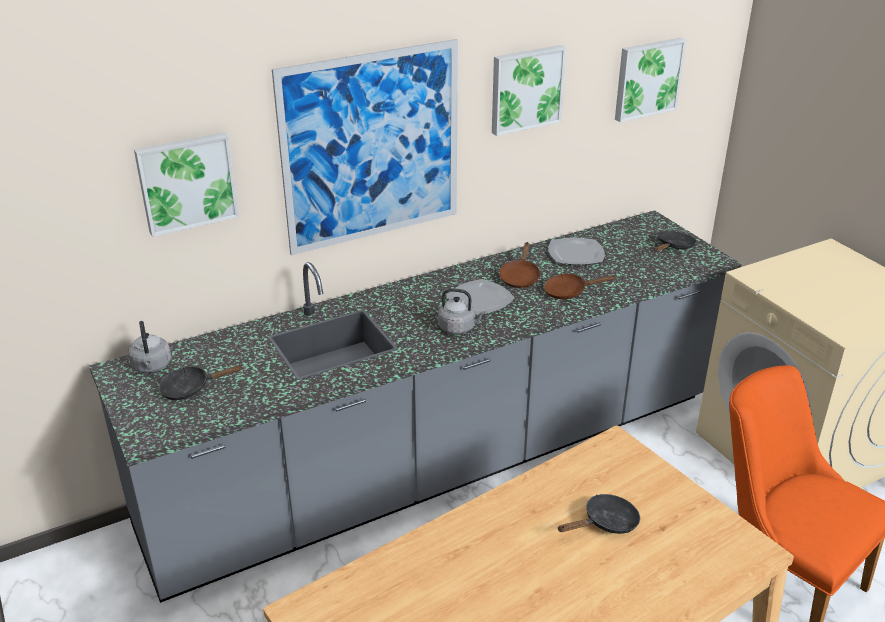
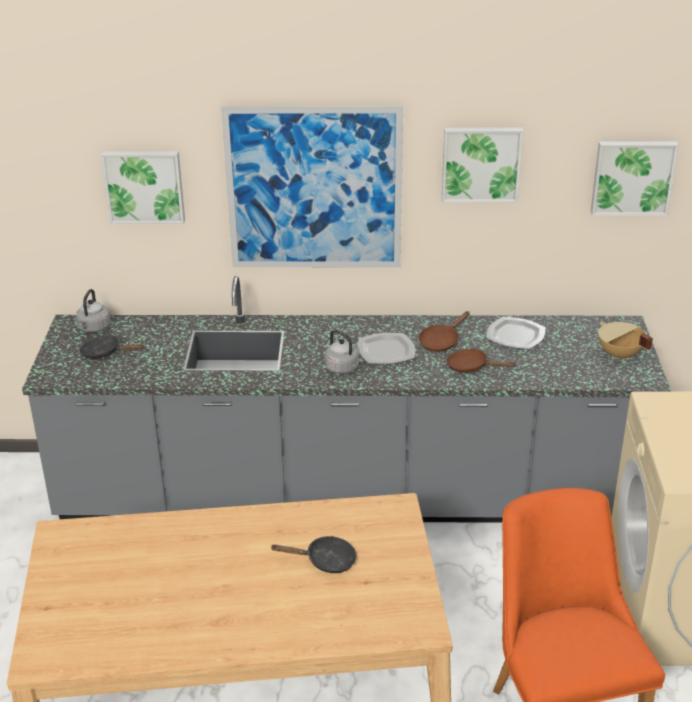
camera: 30 degrees right, 0 degrees up
black frying pan [654,231,697,252] -> beige cooking pot [598,322,653,360]

